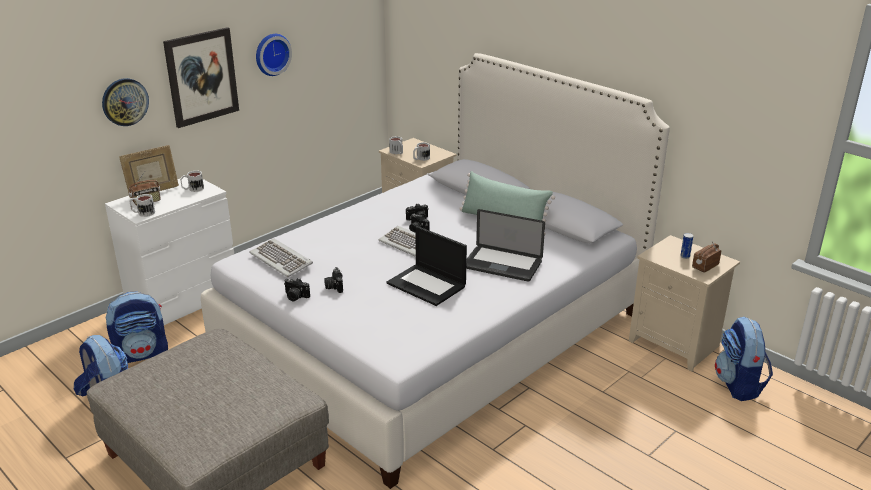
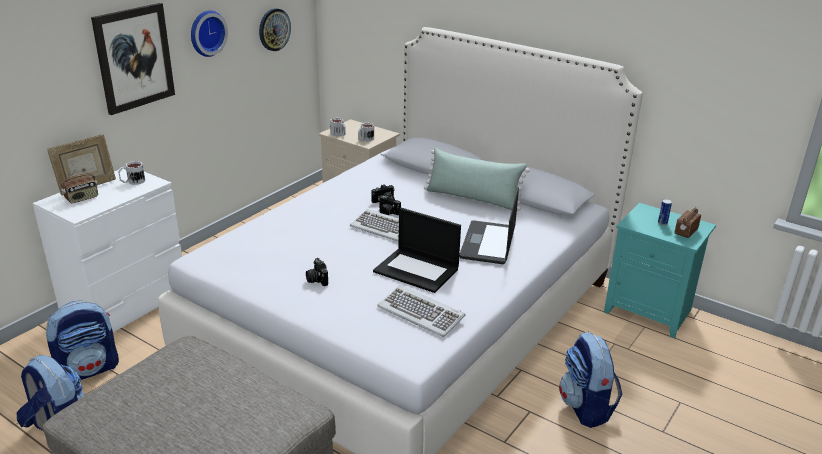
camera: 10 degrees left, 0 degrees up
wall clock [102,78,149,126] -> wall clock moved to [259,8,291,51]
mug [129,194,155,217] -> none
keyboard [249,238,313,277] -> keyboard moved to [377,285,466,337]
camera [284,278,310,301] -> none
laptop [466,209,545,281] -> laptop turned 90 degrees clockwise [459,187,519,264]
beige nightstand [629,235,740,371] -> turquoise nightstand [604,203,716,338]
backpack [715,316,773,401] -> backpack moved to [559,332,622,428]

